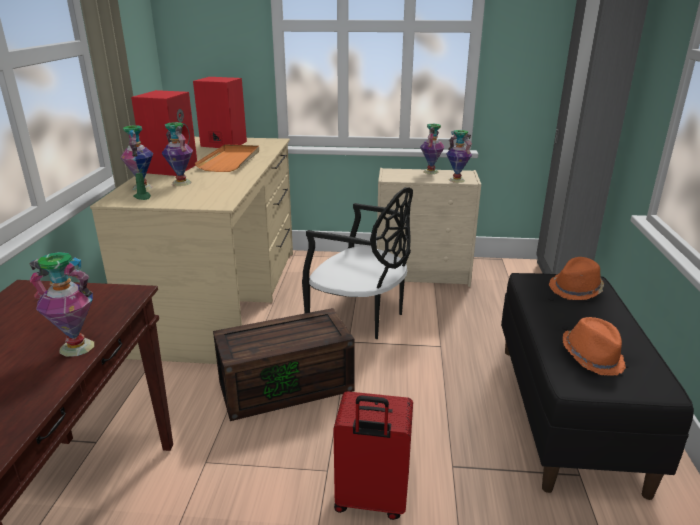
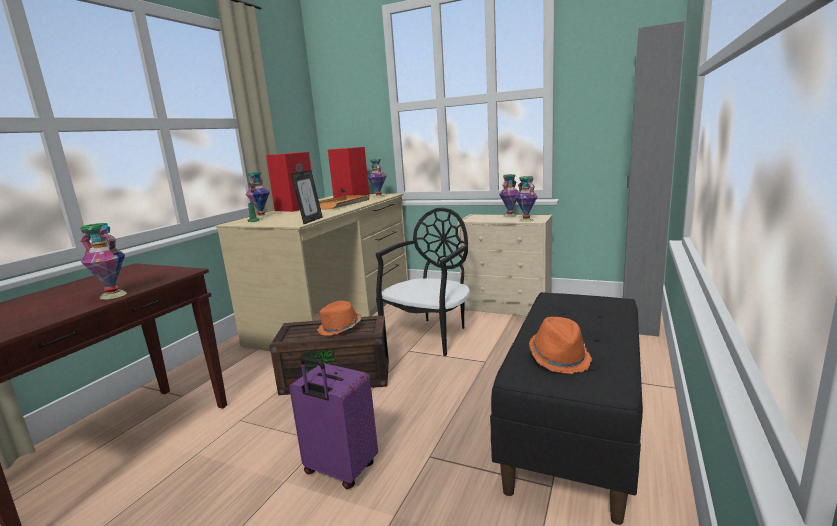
camera: 20 degrees right, 10 degrees down
vase [161,122,193,186] -> vase moved to [368,159,386,198]
black chair [302,187,413,339] -> black chair turned 105 degrees counterclockwise [376,207,470,356]
red suitcase [333,391,413,520] -> purple suitcase [289,357,378,489]
orange hat [549,257,604,300] -> orange hat moved to [317,301,361,336]
none -> picture frame [291,170,323,224]

